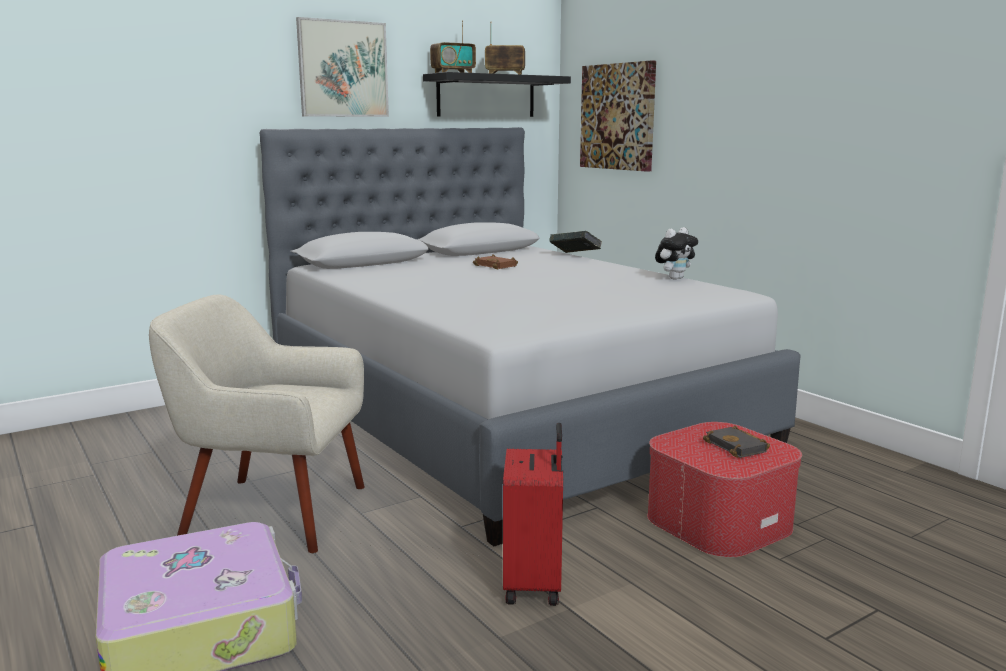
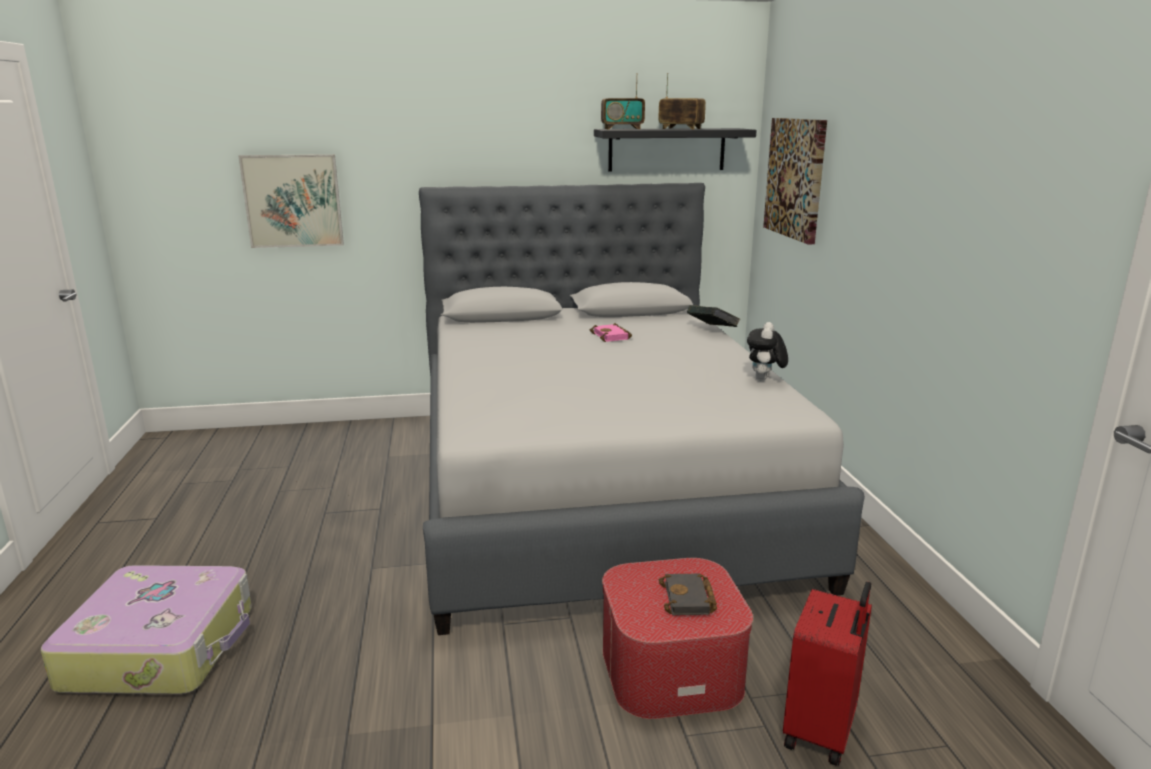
camera: 25 degrees right, 5 degrees up
beige armchair [149,295,365,553] -> none
picture [296,17,389,117] -> picture moved to [239,154,344,248]
brown book [473,254,518,269] -> pink book [590,323,632,342]
red suitcase [503,423,563,606] -> red suitcase moved to [783,582,872,766]
plush toy [655,227,698,280] -> plush toy turned 120 degrees clockwise [747,322,788,381]

